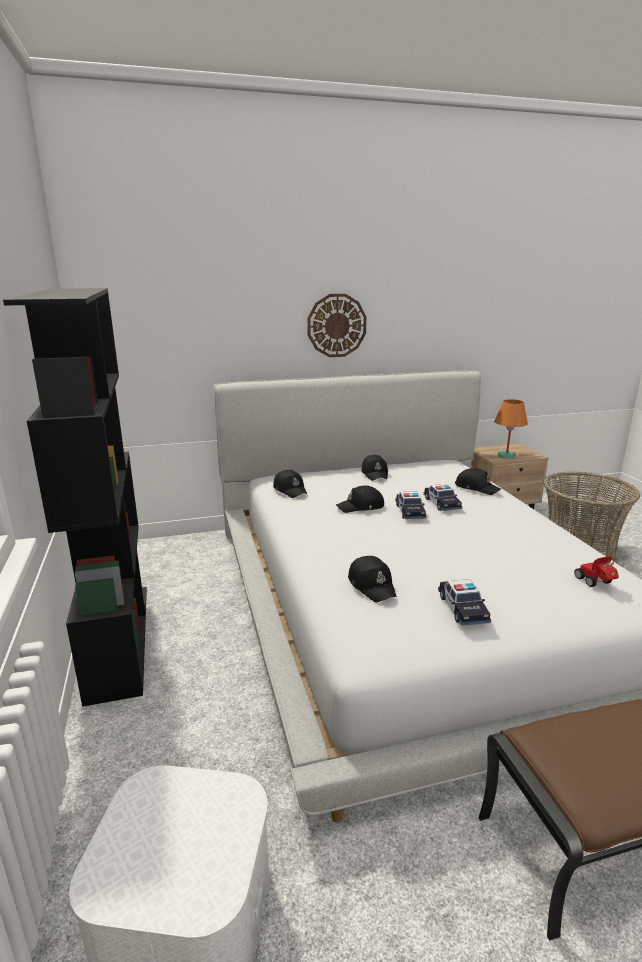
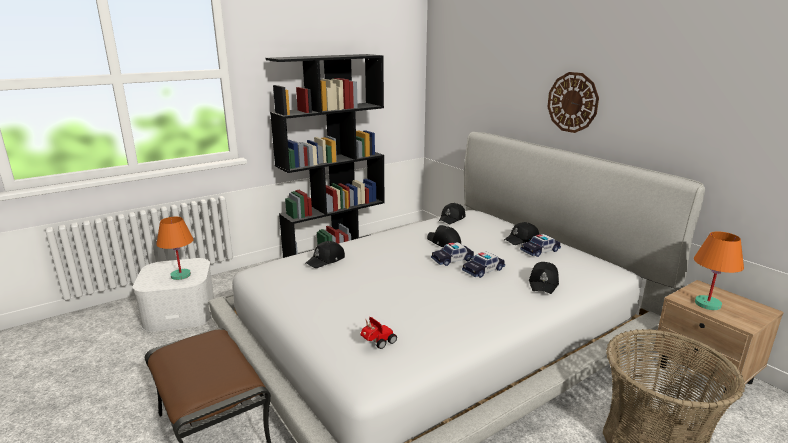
camera: 70 degrees right, 0 degrees up
toy car [438,579,491,626] -> toy car moved to [520,234,561,257]
none -> orange table lamp [156,217,194,280]

